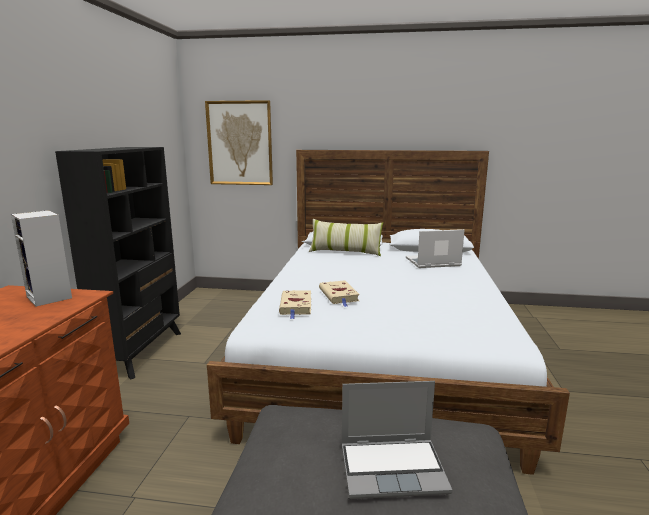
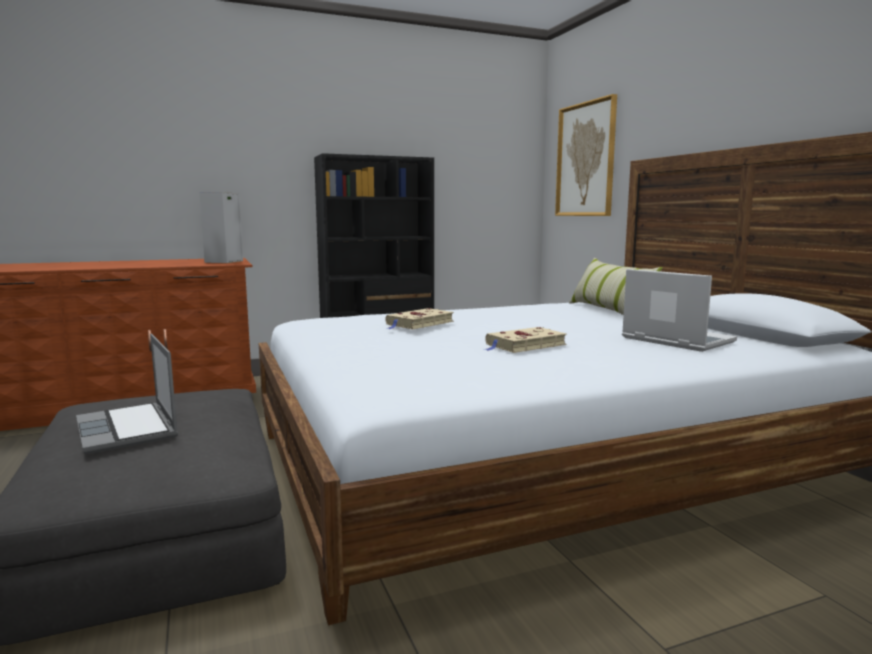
camera: 60 degrees right, 5 degrees down
beige book [279,290,311,319] -> beige book moved to [484,327,567,353]

